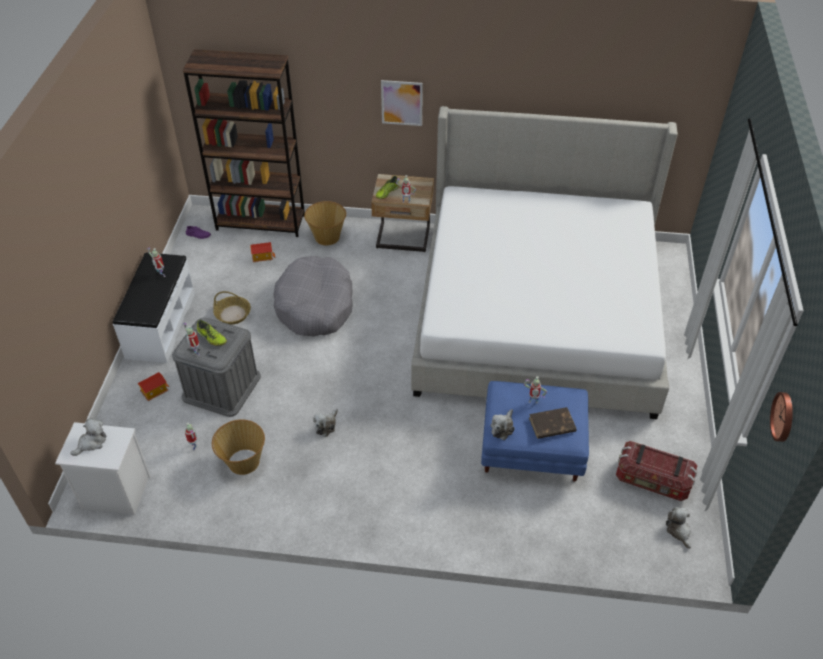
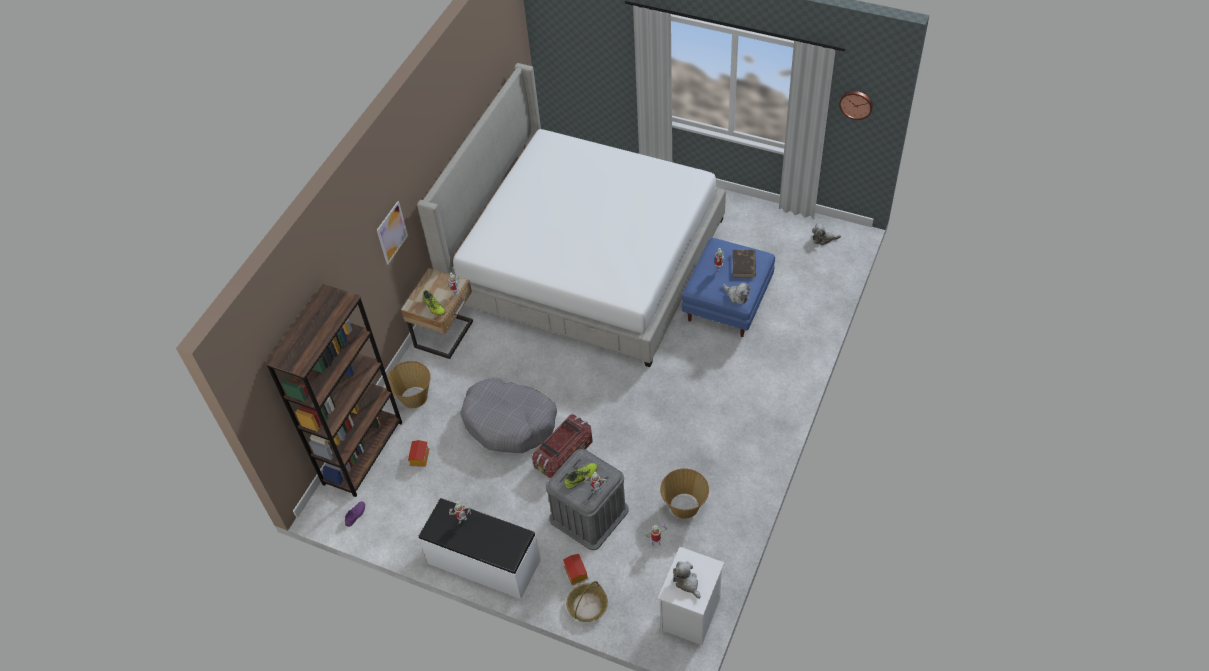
camera: 70 degrees left, 5 degrees up
basket [213,291,251,325] -> basket moved to [566,581,608,622]
plush toy [313,409,338,437] -> none
storage box [616,441,697,501] -> storage box moved to [532,414,593,479]

